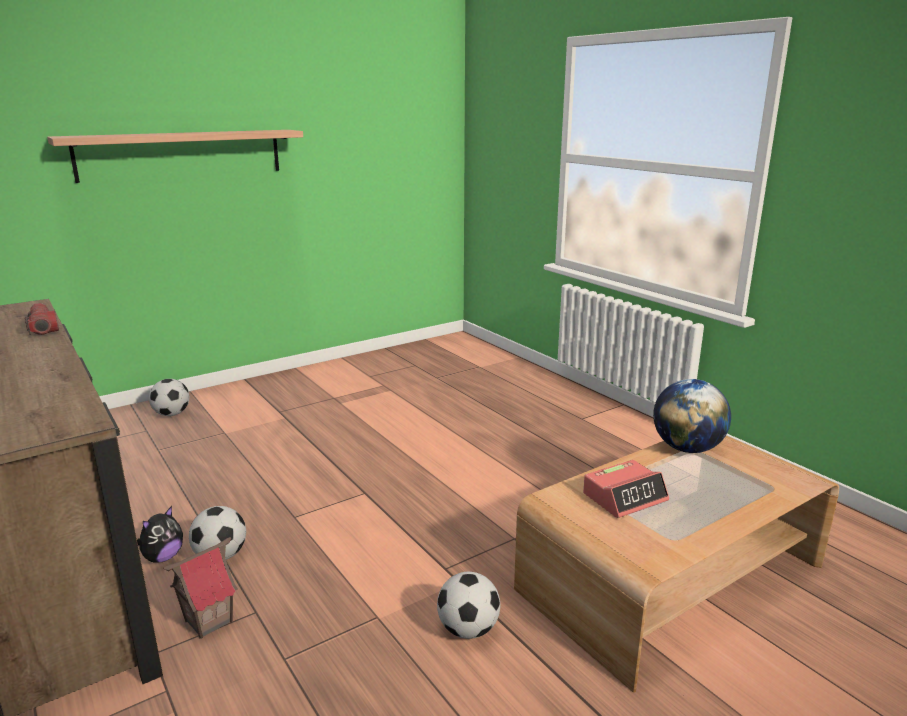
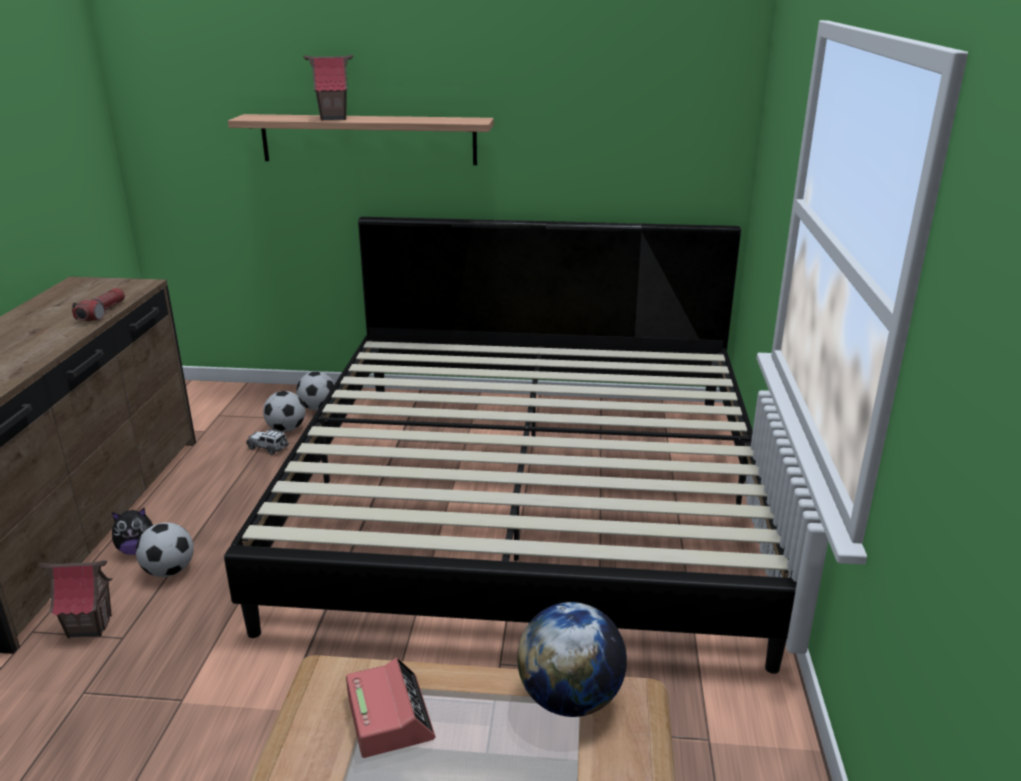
camera: 40 degrees right, 5 degrees up
football [437,572,500,639] -> football moved to [263,391,305,432]
alarm clock [583,460,669,518] -> alarm clock turned 120 degrees counterclockwise [346,658,435,758]
none -> bed [224,217,797,674]
none -> toy car [246,429,289,455]
none -> toy house [303,55,353,120]

